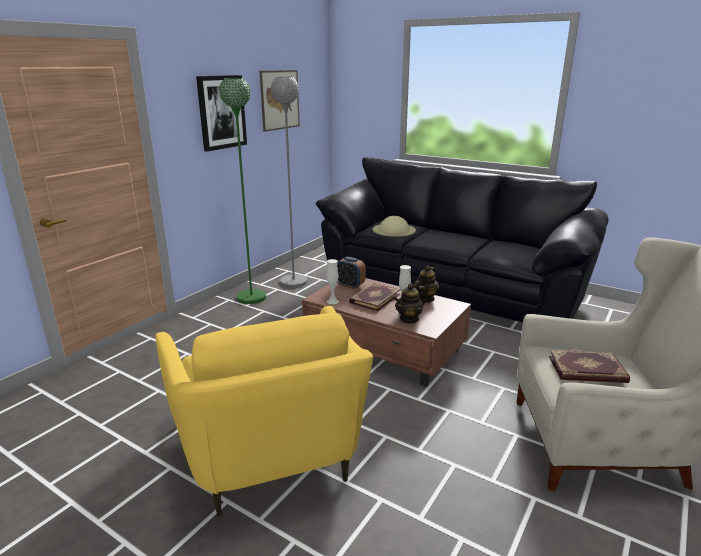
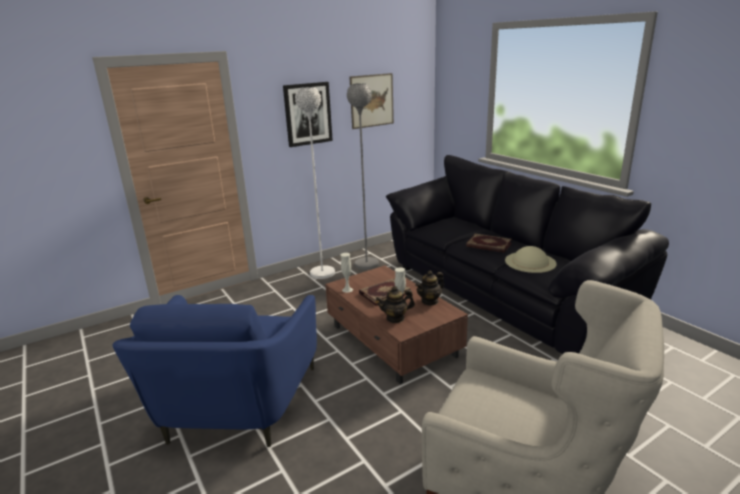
camera: 25 degrees right, 0 degrees up
yellow armchair [155,306,373,516] -> blue armchair [112,295,317,447]
green floor lamp [219,78,266,304] -> white floor lamp [295,87,335,279]
alarm clock [337,257,366,289] -> none
beige hat [373,216,416,237] -> beige hat moved to [505,246,557,273]
book [549,350,630,383] -> book moved to [466,233,512,253]

